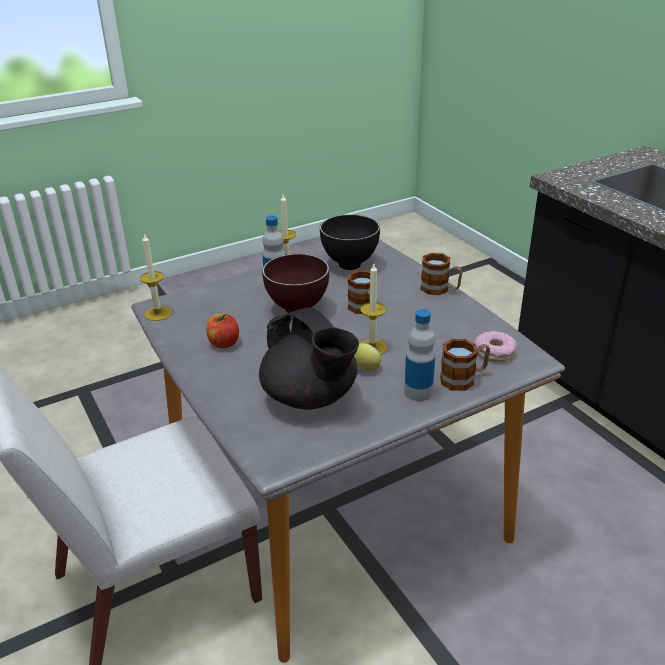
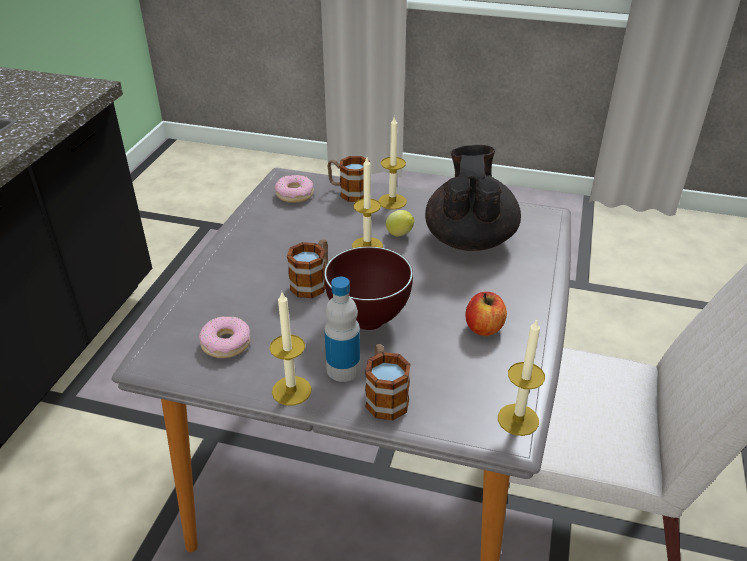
camera: 135 degrees left, 5 degrees up
black bowl [320,214,380,270] -> donut [199,316,250,358]
bottle [404,309,435,401] -> candle [379,117,407,210]
mug [421,253,462,295] -> mug moved to [365,344,411,420]

